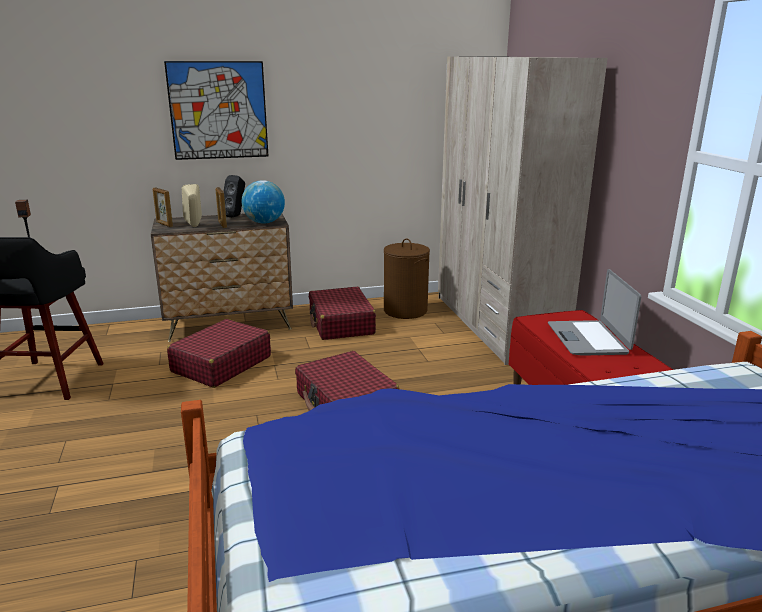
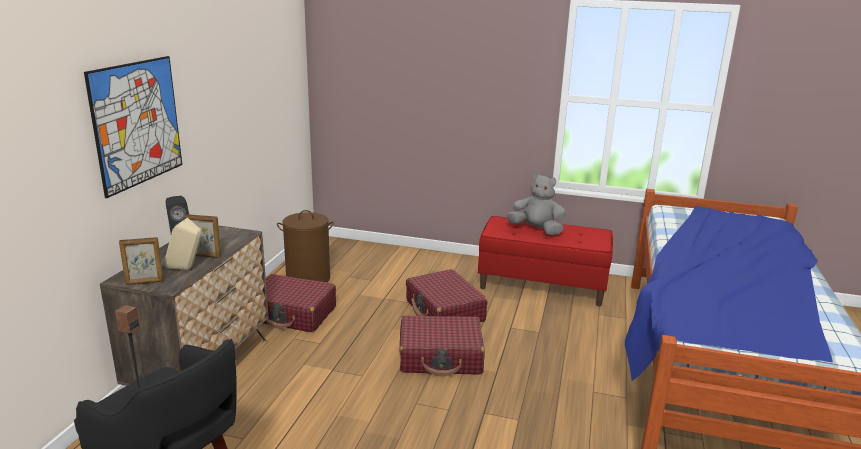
camera: 60 degrees left, 0 degrees up
red suitcase [167,319,271,388] -> red suitcase moved to [406,269,487,322]
globe [242,180,285,224] -> none
beige wardrobe [438,56,608,365] -> none
laptop [548,269,641,356] -> grey plush toy [506,173,566,235]

